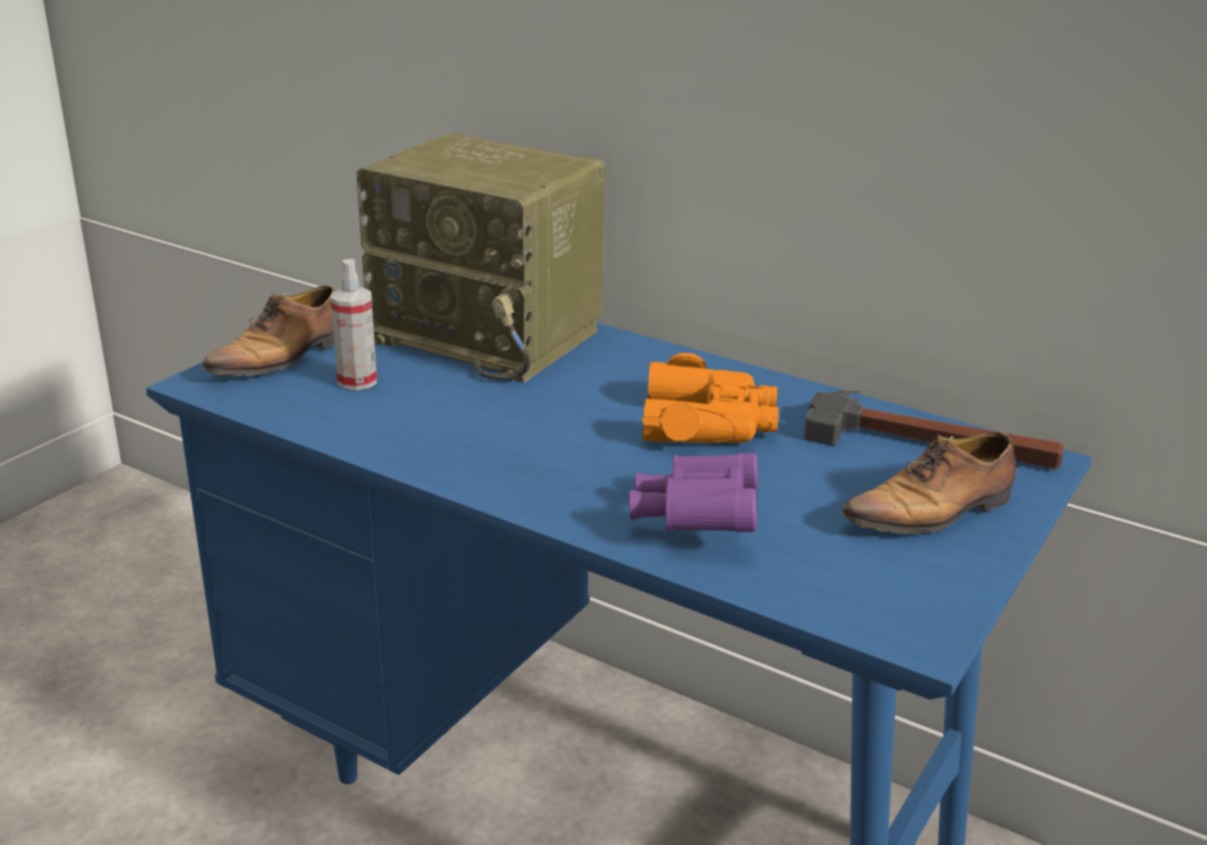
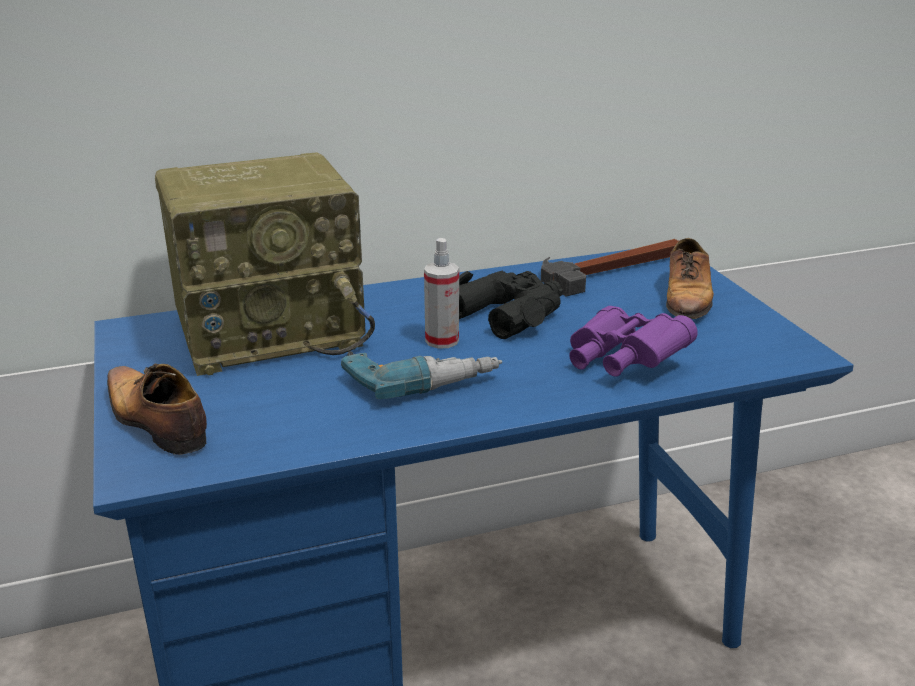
camera: 50 degrees left, 0 degrees up
shoe [201,285,335,376] -> shoe turned 150 degrees clockwise [107,364,207,455]
spray bottle [331,259,377,390] -> spray bottle moved to [424,238,459,349]
orange binoculars [642,353,779,443] -> black binoculars [459,271,563,339]
none -> power drill [341,351,502,399]

